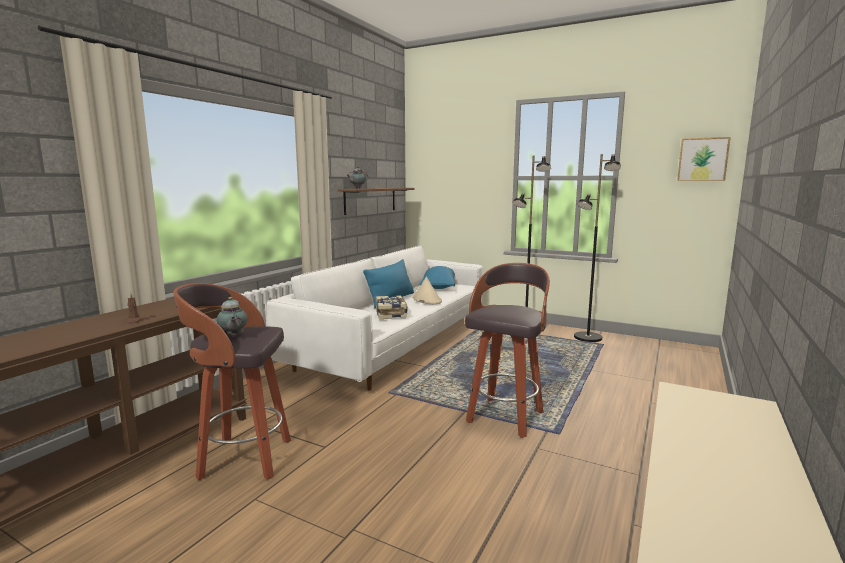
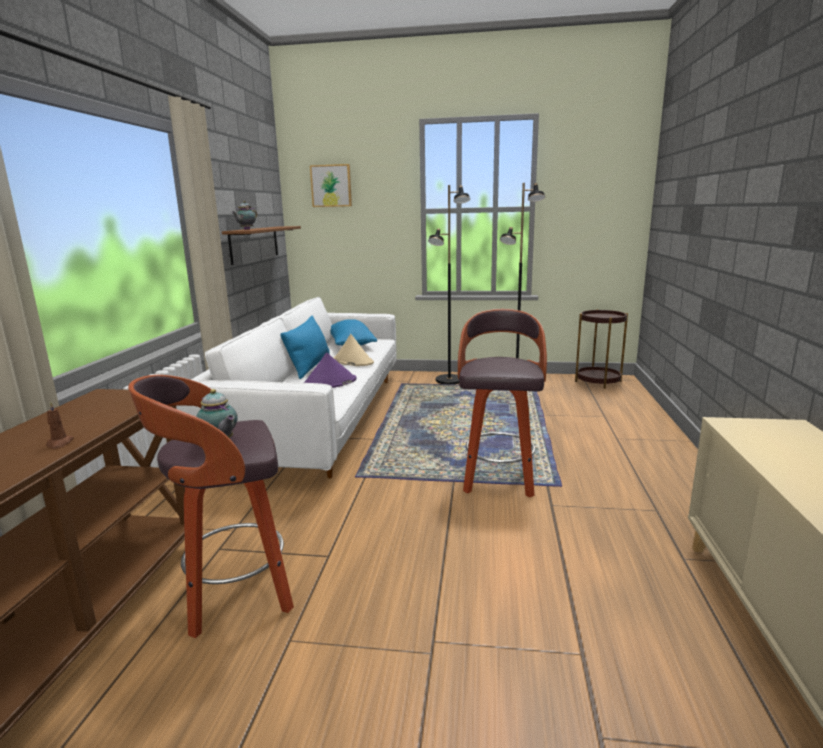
camera: 20 degrees left, 5 degrees up
book [376,295,408,319] -> purple hat [303,353,357,388]
picture [677,137,731,181] -> picture moved to [310,164,352,207]
none -> brown side table [575,309,628,389]

